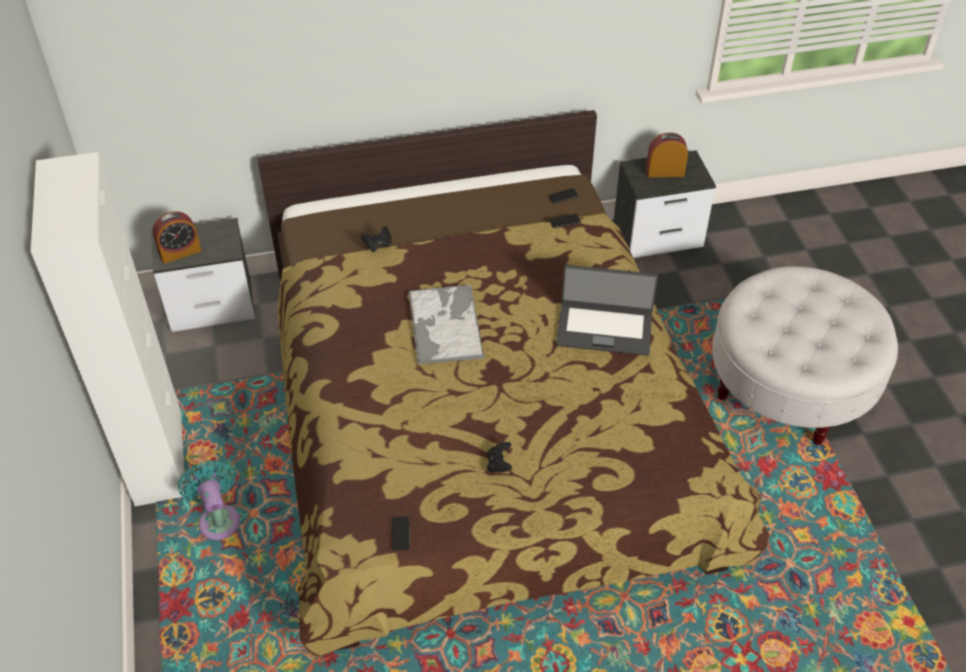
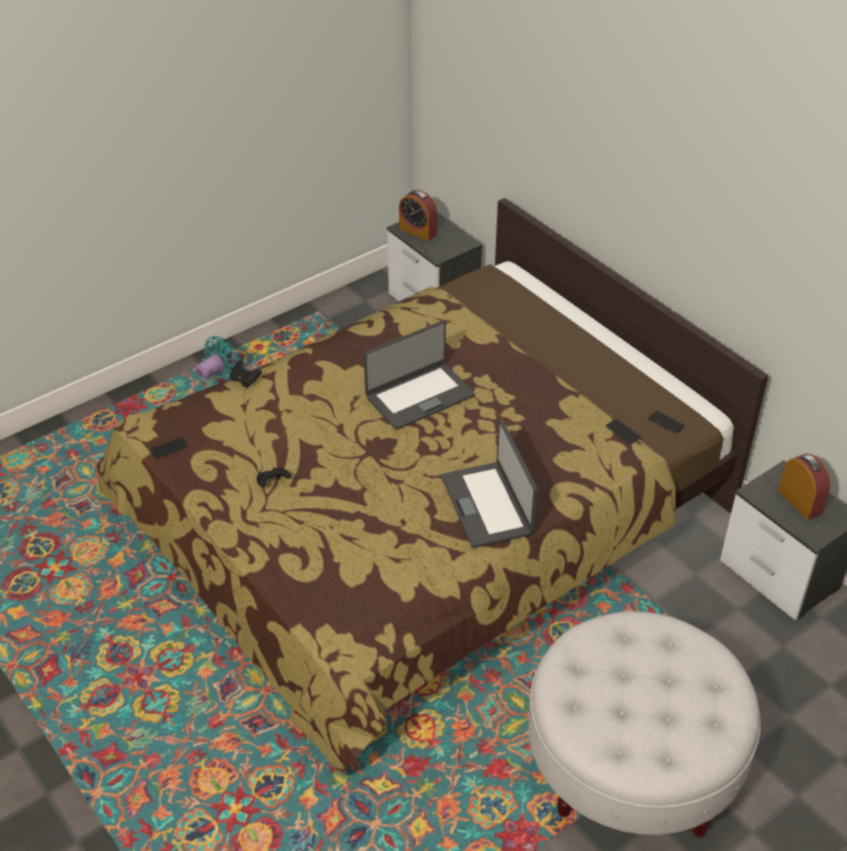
camera: 65 degrees right, 5 degrees down
white cabinet [31,152,185,506] -> none
black game controller [361,226,391,252] -> black game controller moved to [230,360,262,388]
tray [409,285,484,364] -> laptop [364,320,475,430]

